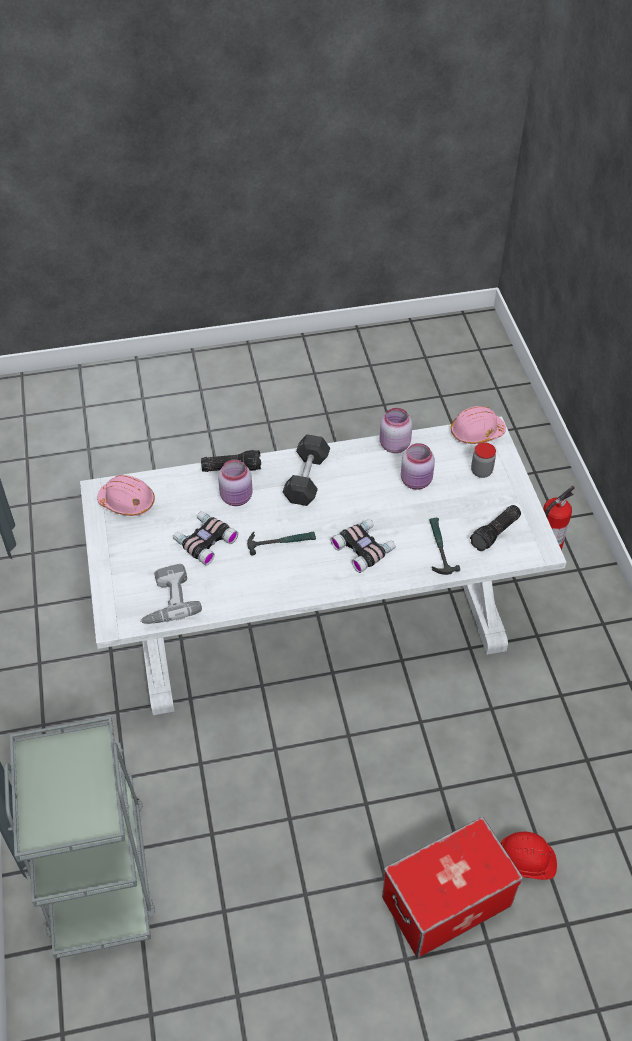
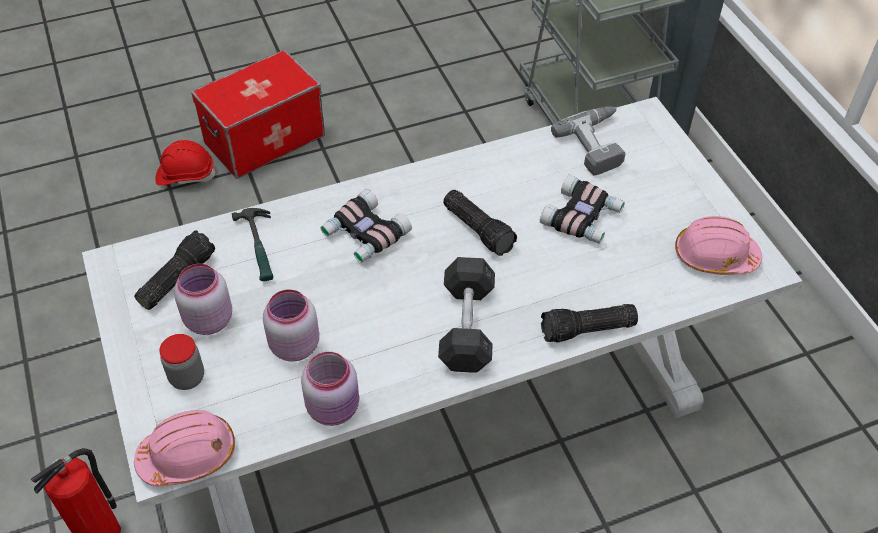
camera: 170 degrees right, 0 degrees up
pink jar [218,460,253,506] -> pink jar moved to [174,264,232,335]
hammer [247,531,316,556] -> flashlight [443,190,517,256]

